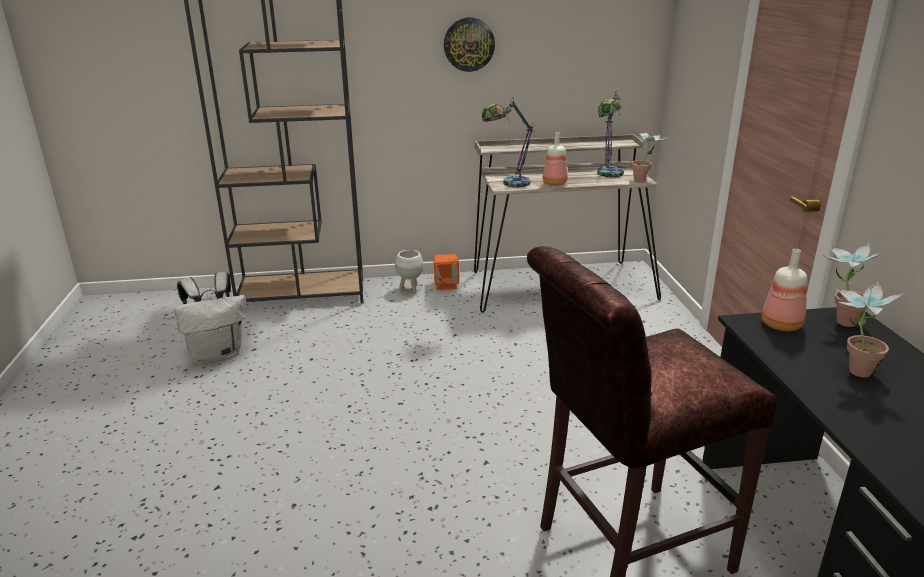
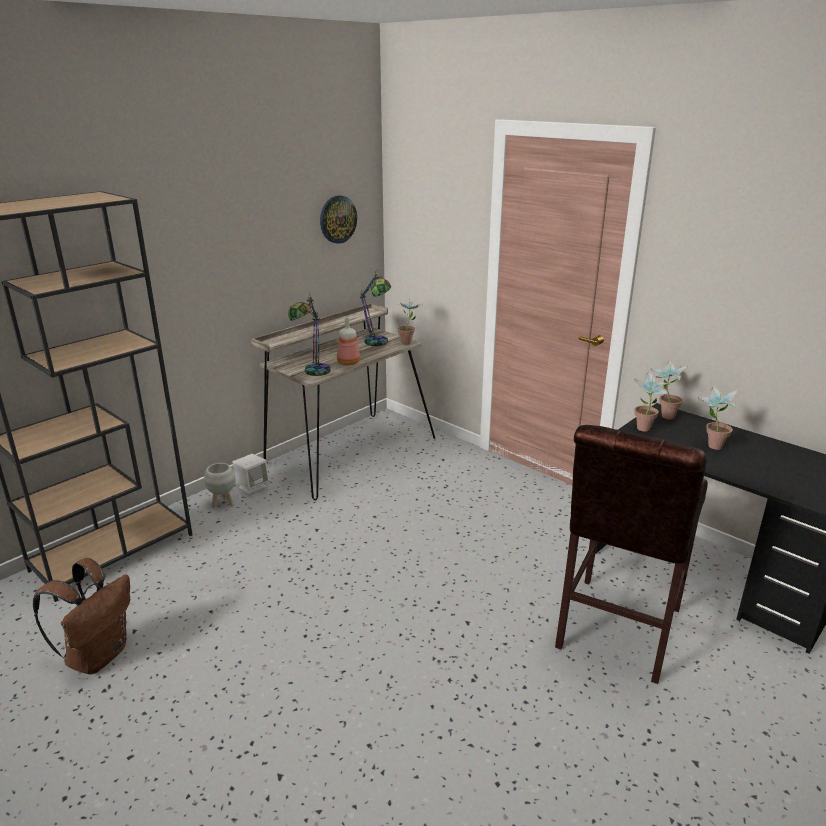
camera: 40 degrees left, 0 degrees up
white backpack [174,272,247,364] -> brown backpack [33,558,130,674]
orange speaker [434,254,459,290] -> white speaker [232,454,269,494]
wall clock [444,17,495,72] -> wall clock moved to [320,195,357,244]
bottle [761,249,807,331] -> potted plant [633,370,670,432]

